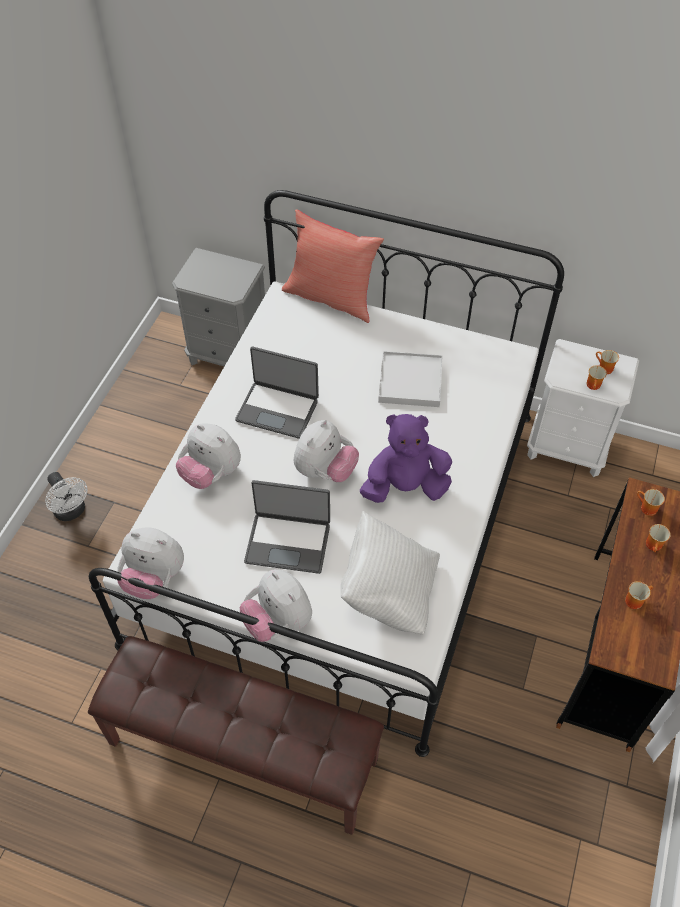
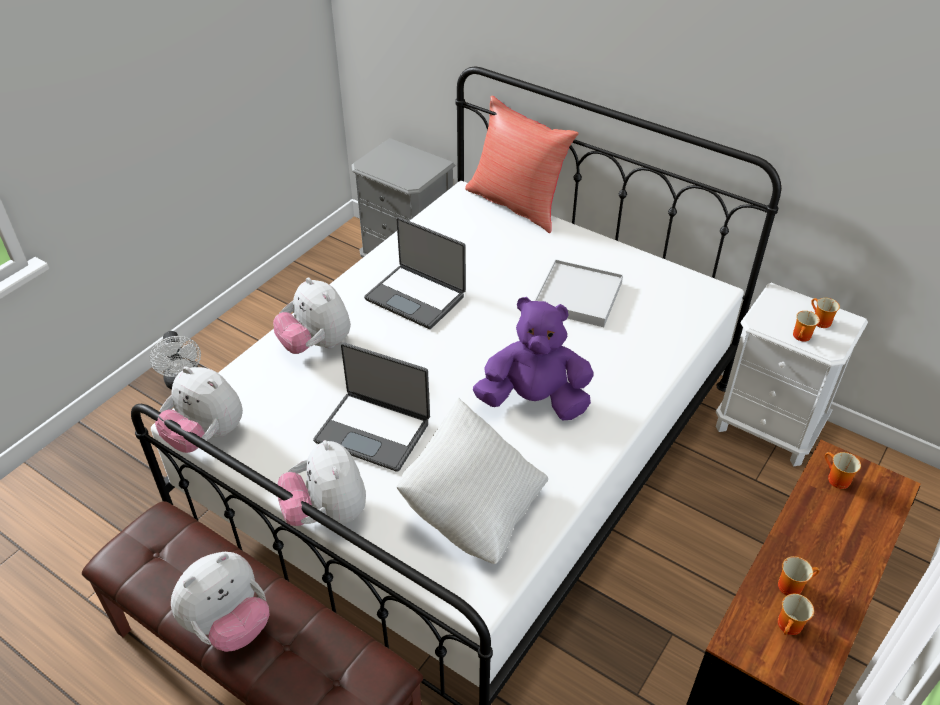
camera: 15 degrees right, 10 degrees down
plush toy [294,420,359,482] -> plush toy moved to [171,552,269,652]
mug [646,524,671,552] -> mug moved to [778,594,814,635]

